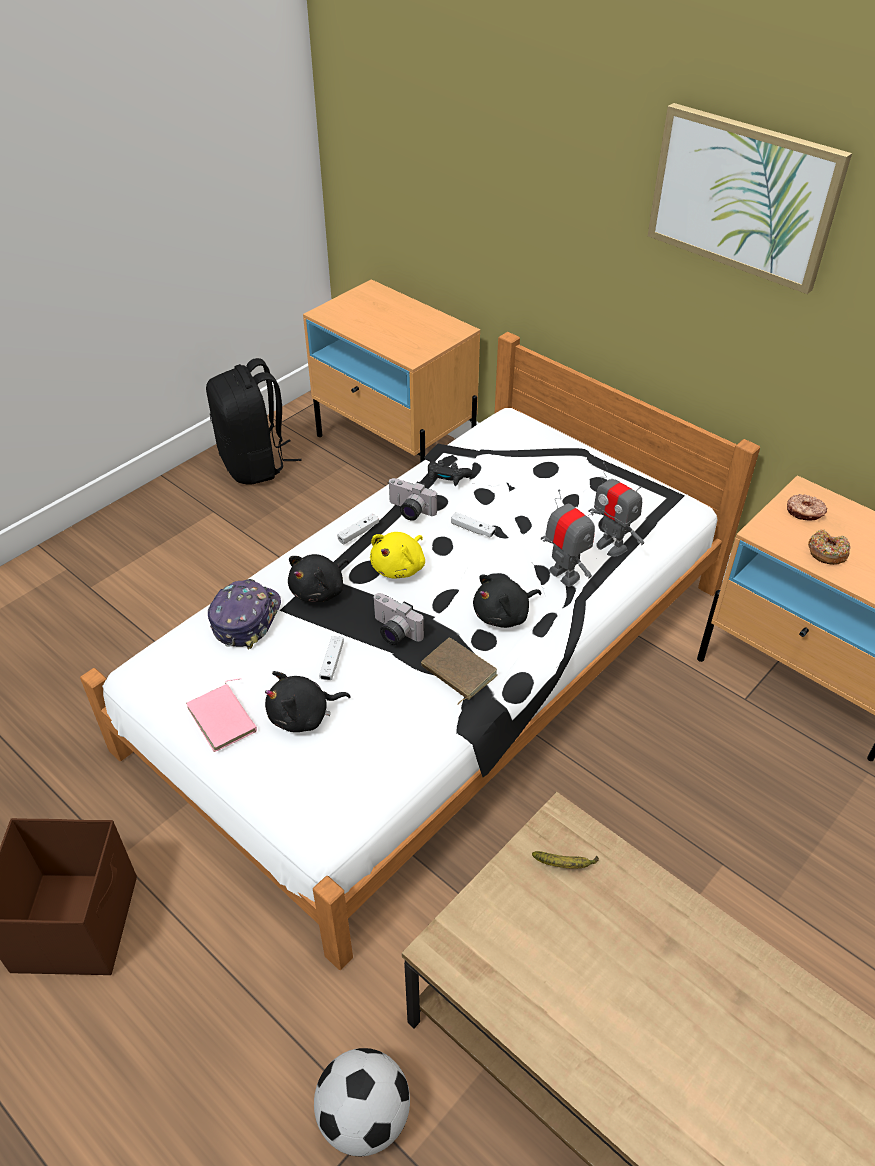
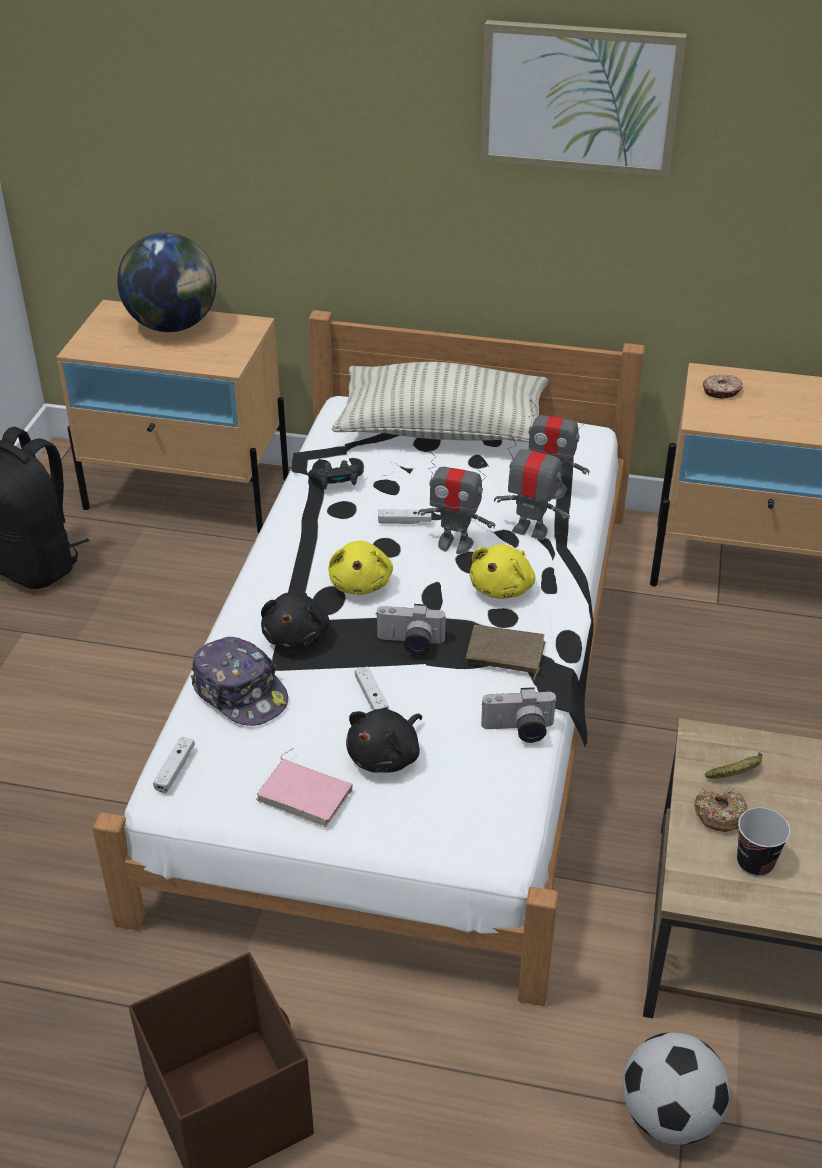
camera: 30 degrees left, 5 degrees down
cap [208,579,281,649] -> cap turned 150 degrees clockwise [190,637,288,726]
white game controller [337,513,379,544] -> white game controller moved to [153,737,195,793]
camera [388,478,437,521] -> camera moved to [481,687,558,743]
black plush toy [473,575,541,628] -> yellow plush toy [470,544,535,599]
donut [808,529,851,565] -> donut moved to [694,787,747,832]
none -> globe [117,233,216,332]
none -> pillow [332,362,548,442]
none -> toy robot [418,450,495,554]
none -> cup [737,808,790,877]

